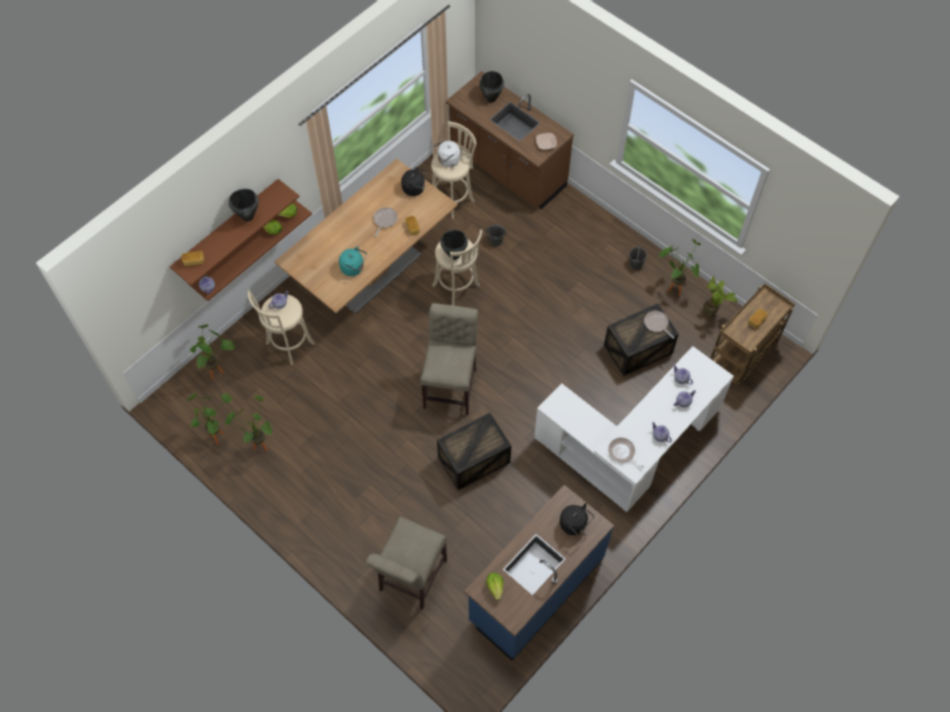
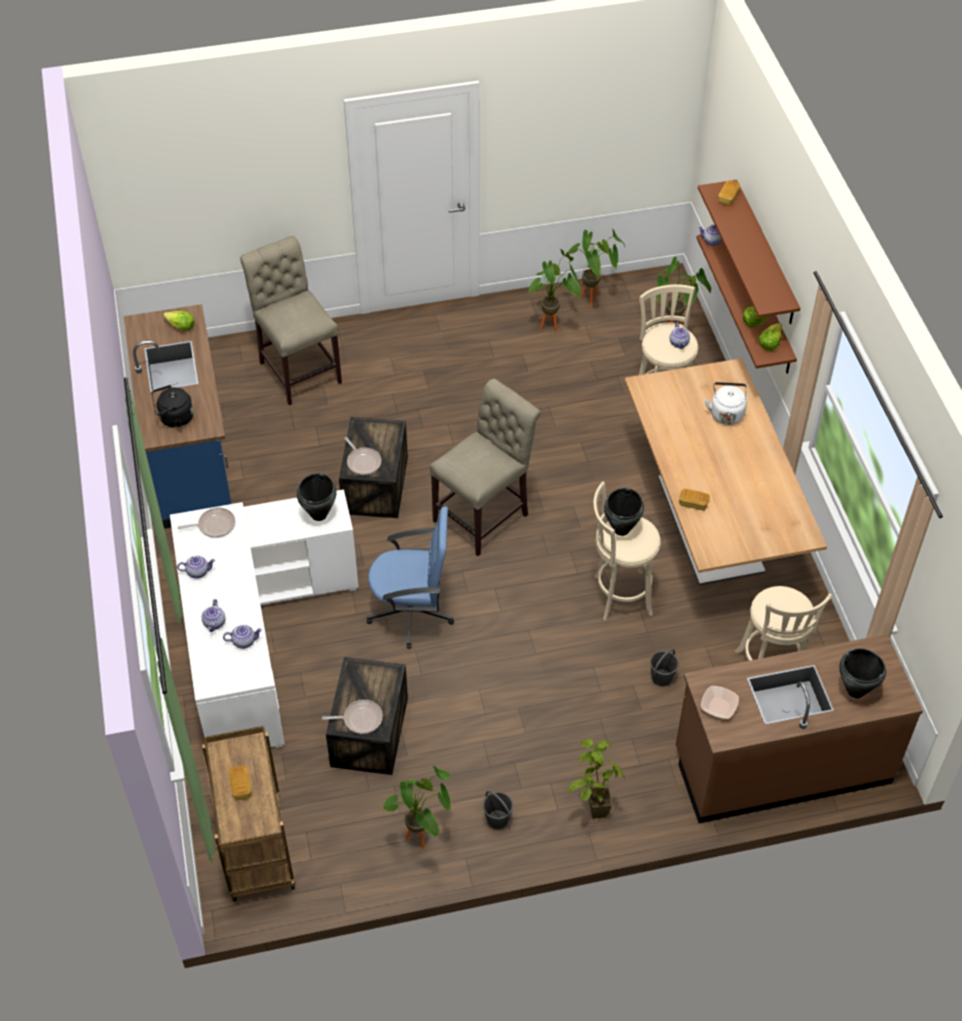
camera: 125 degrees right, 10 degrees down
black cooking pot [229,189,259,221] -> black cooking pot moved to [297,473,336,521]
turquoise kettle [339,246,367,276] -> none
frying pan [374,207,398,237] -> frying pan moved to [345,437,381,475]
black kettle [401,167,428,196] -> none
beige chair [420,303,478,415] -> beige chair turned 90 degrees counterclockwise [430,378,541,556]
white kettle [433,140,460,167] -> white kettle moved to [705,382,747,425]
potted plant [703,277,738,318] -> potted plant moved to [568,739,625,819]
none -> blue office chair [367,506,454,649]

